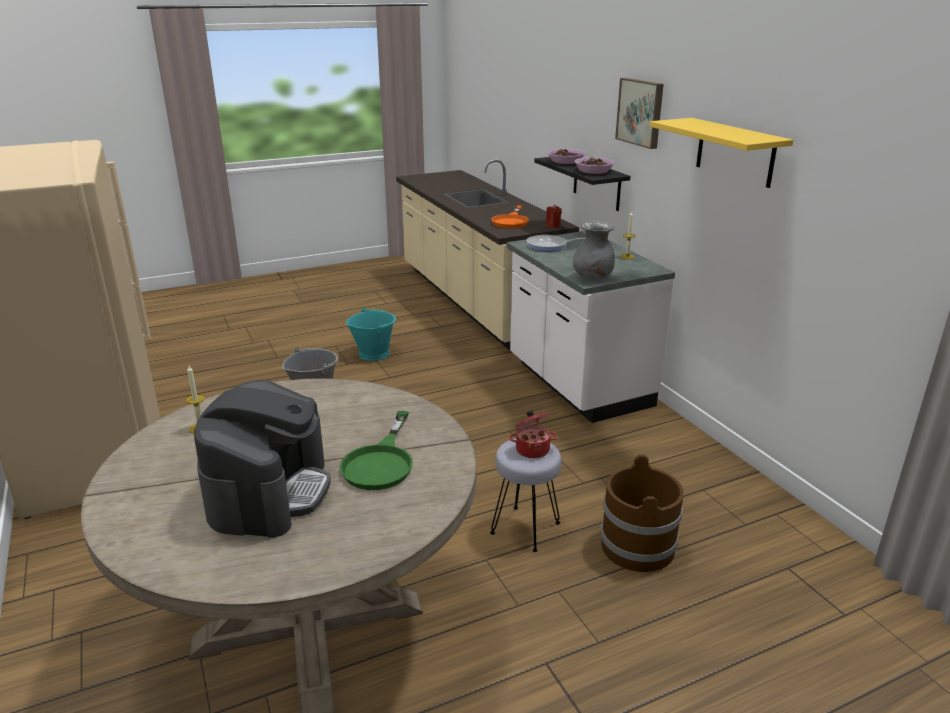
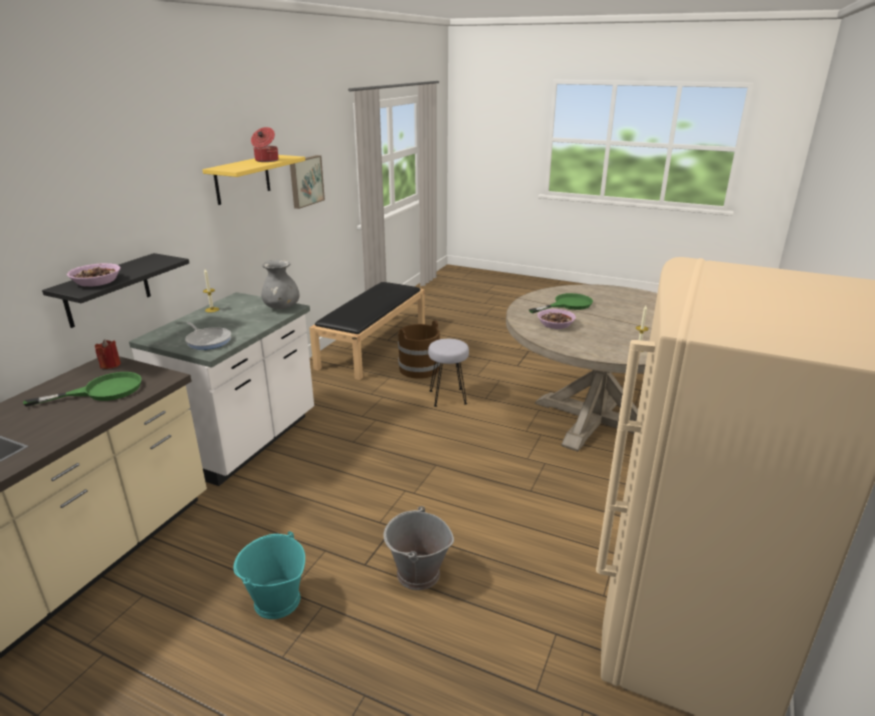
camera: 130 degrees left, 0 degrees up
coffee machine [194,380,331,538] -> none
orange frying pan [491,206,529,228] -> green frying pan [23,372,142,407]
cooking pot [509,411,557,458] -> cooking pot moved to [251,127,279,162]
bowl [575,157,615,174] -> bowl moved to [537,309,576,329]
picture [615,78,664,149] -> picture moved to [290,155,325,209]
none -> black bench [309,282,425,380]

